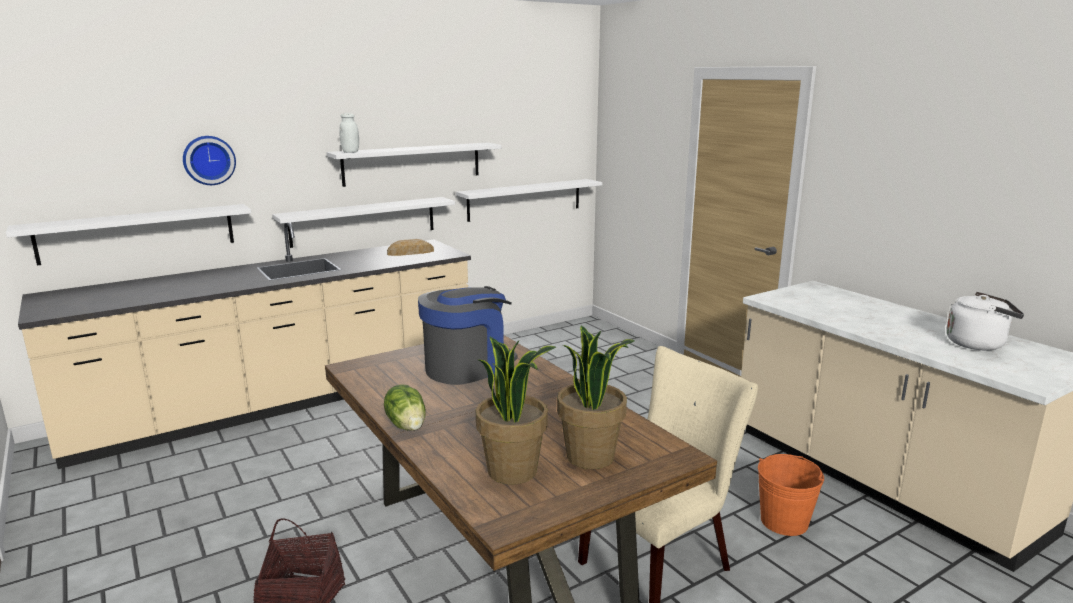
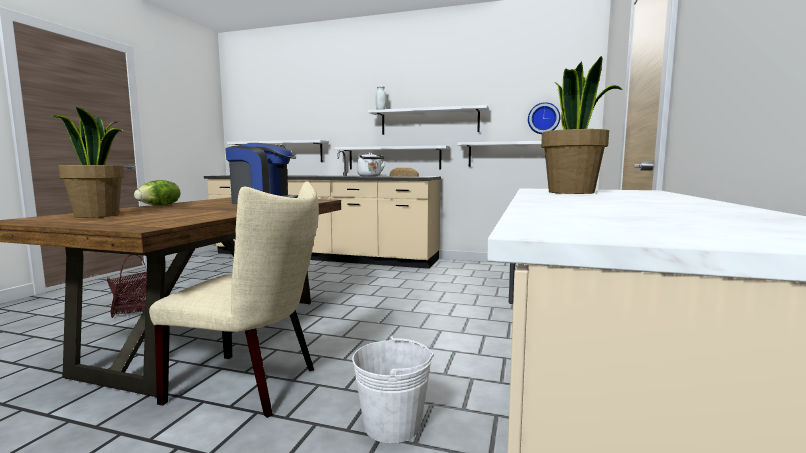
camera: 50 degrees right, 10 degrees down
wall clock [183,136,236,185] -> wall clock moved to [528,102,560,134]
potted plant [557,325,634,469] -> potted plant moved to [541,56,623,194]
orange bucket [758,454,824,536] -> white bucket [352,336,434,443]
white kettle [946,292,1024,351] -> white kettle moved to [357,153,385,177]

